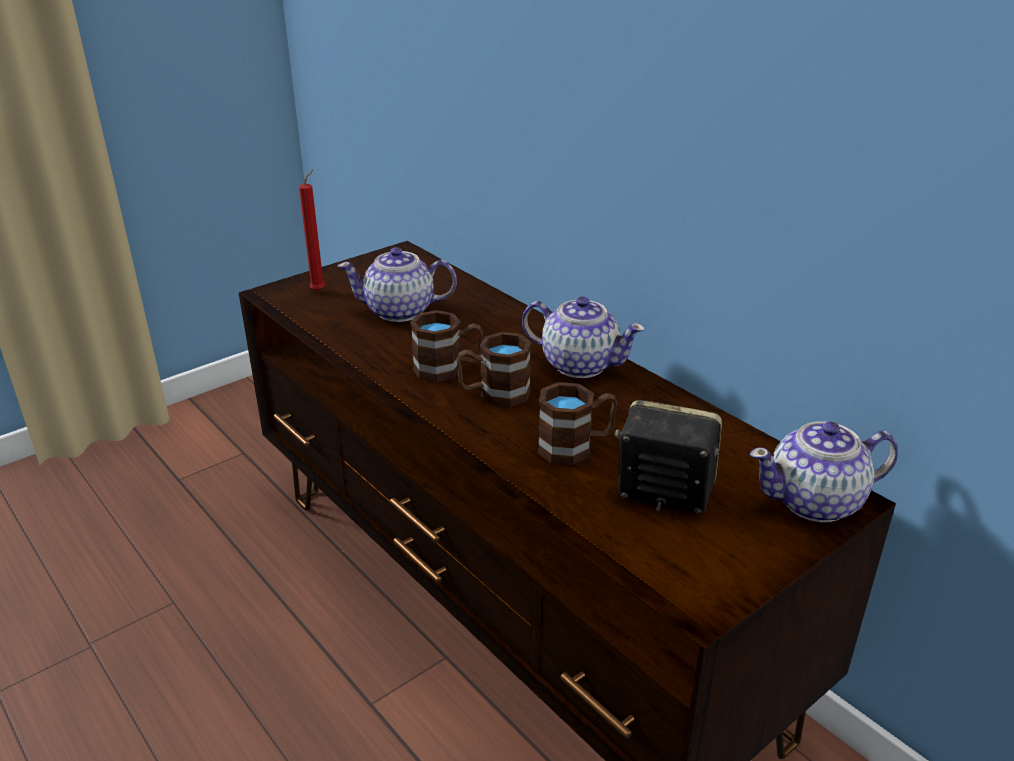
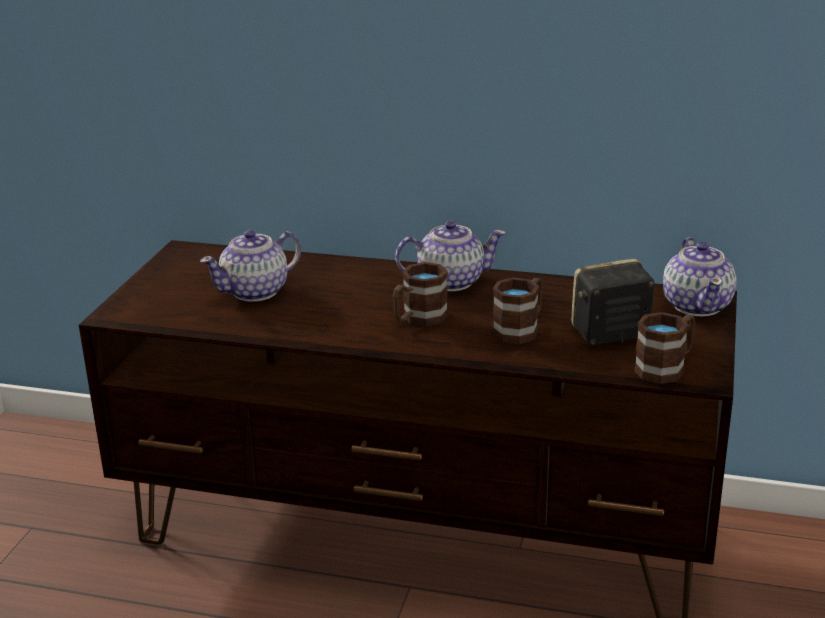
camera: 35 degrees left, 5 degrees down
red candle [299,169,325,291] -> none
brown mug [410,310,483,382] -> brown mug moved to [634,312,695,384]
teapot [750,422,898,522] -> teapot turned 45 degrees counterclockwise [663,237,737,316]

